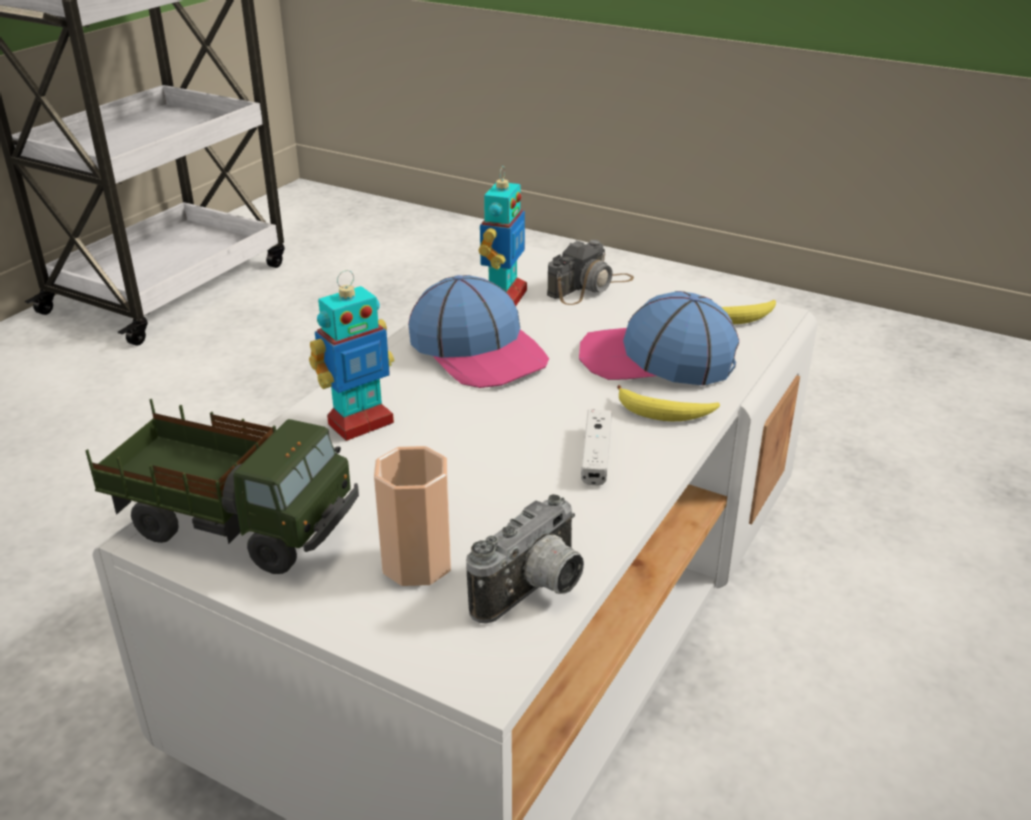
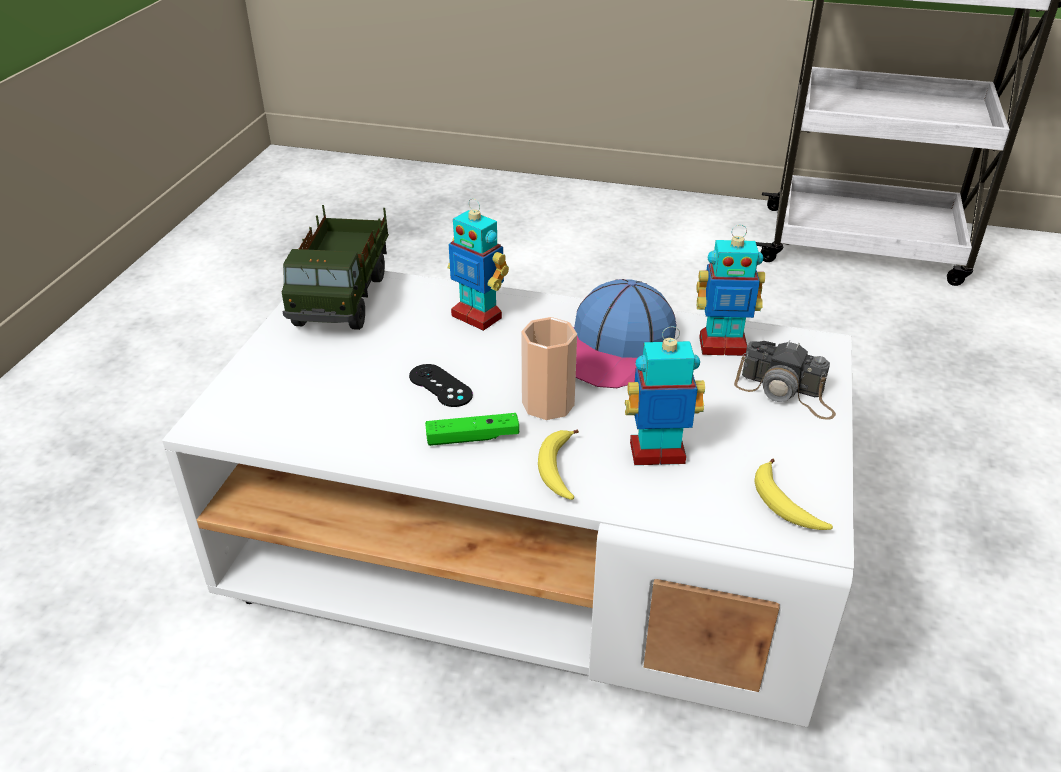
camera: 75 degrees right, 5 degrees up
cup [374,446,451,586] -> cup moved to [521,317,577,420]
camera [466,494,584,624] -> none
cap [579,291,739,385] -> toy robot [625,326,705,465]
white game controller [581,409,611,486] -> green game controller [425,413,519,446]
none -> black game controller [409,364,473,407]

